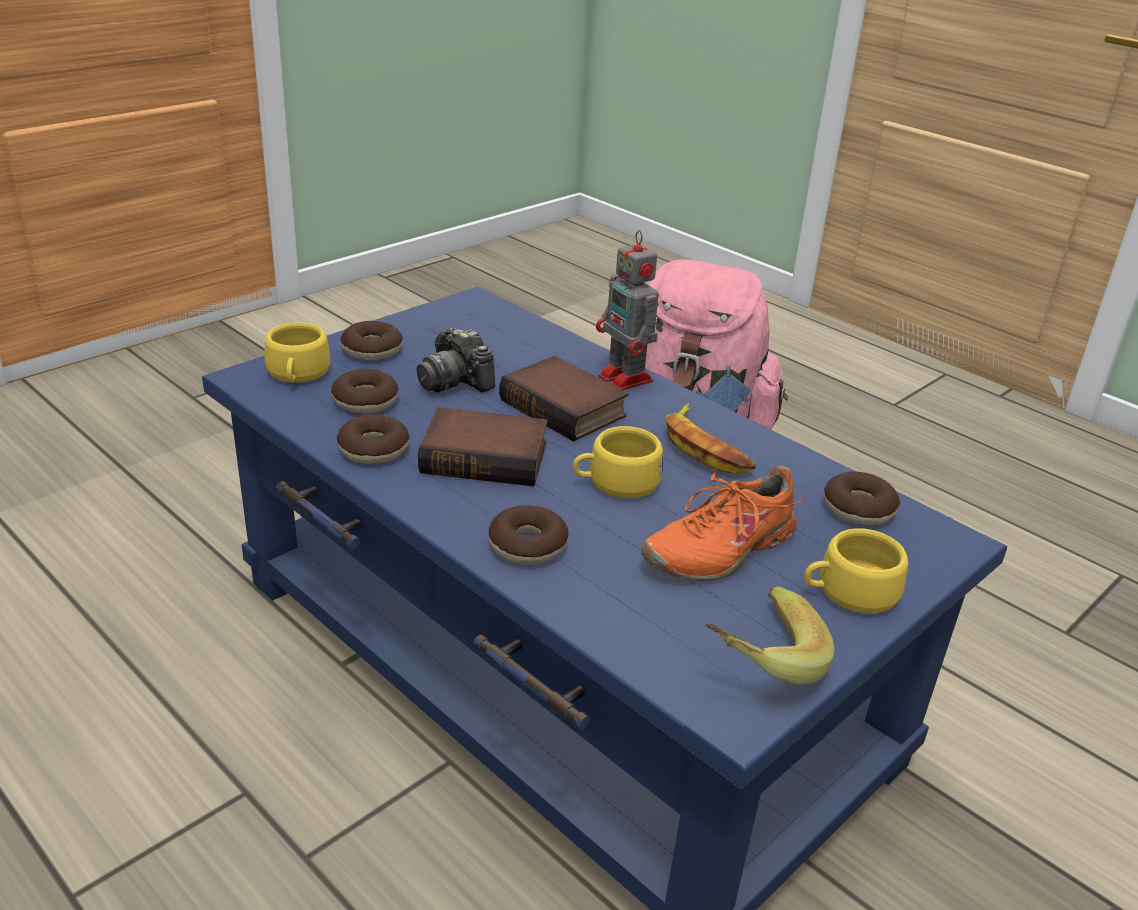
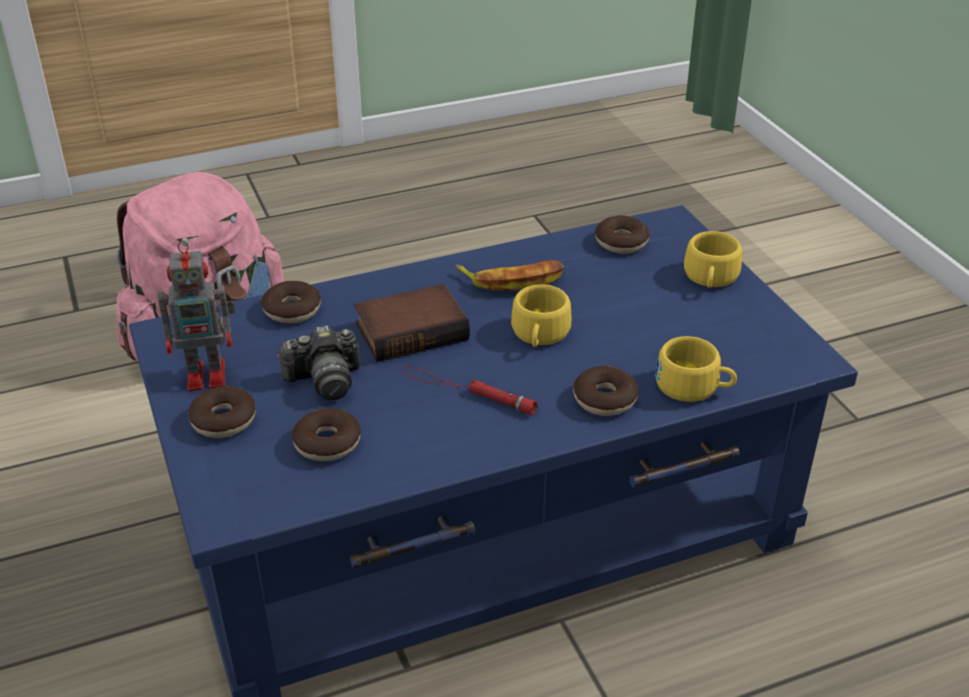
camera: 65 degrees left, 5 degrees up
yellow cup [265,322,330,383] -> yellow cup moved to [655,336,737,402]
donut [336,414,409,463] -> donut moved to [261,281,321,323]
book [418,407,548,486] -> red flashlight [402,366,538,415]
toy robot [596,230,663,390] -> toy robot moved to [158,240,235,391]
orange shoe [641,465,805,581] -> none
banana [705,586,834,685] -> none

